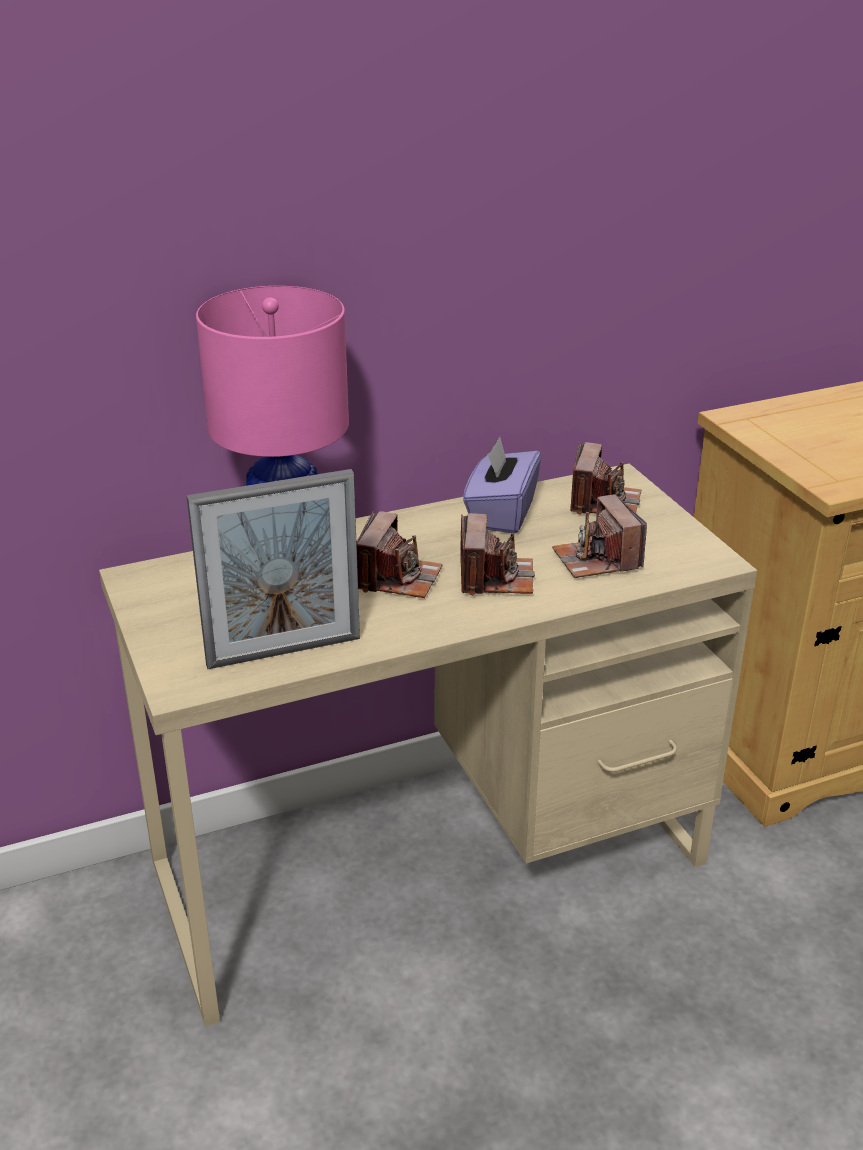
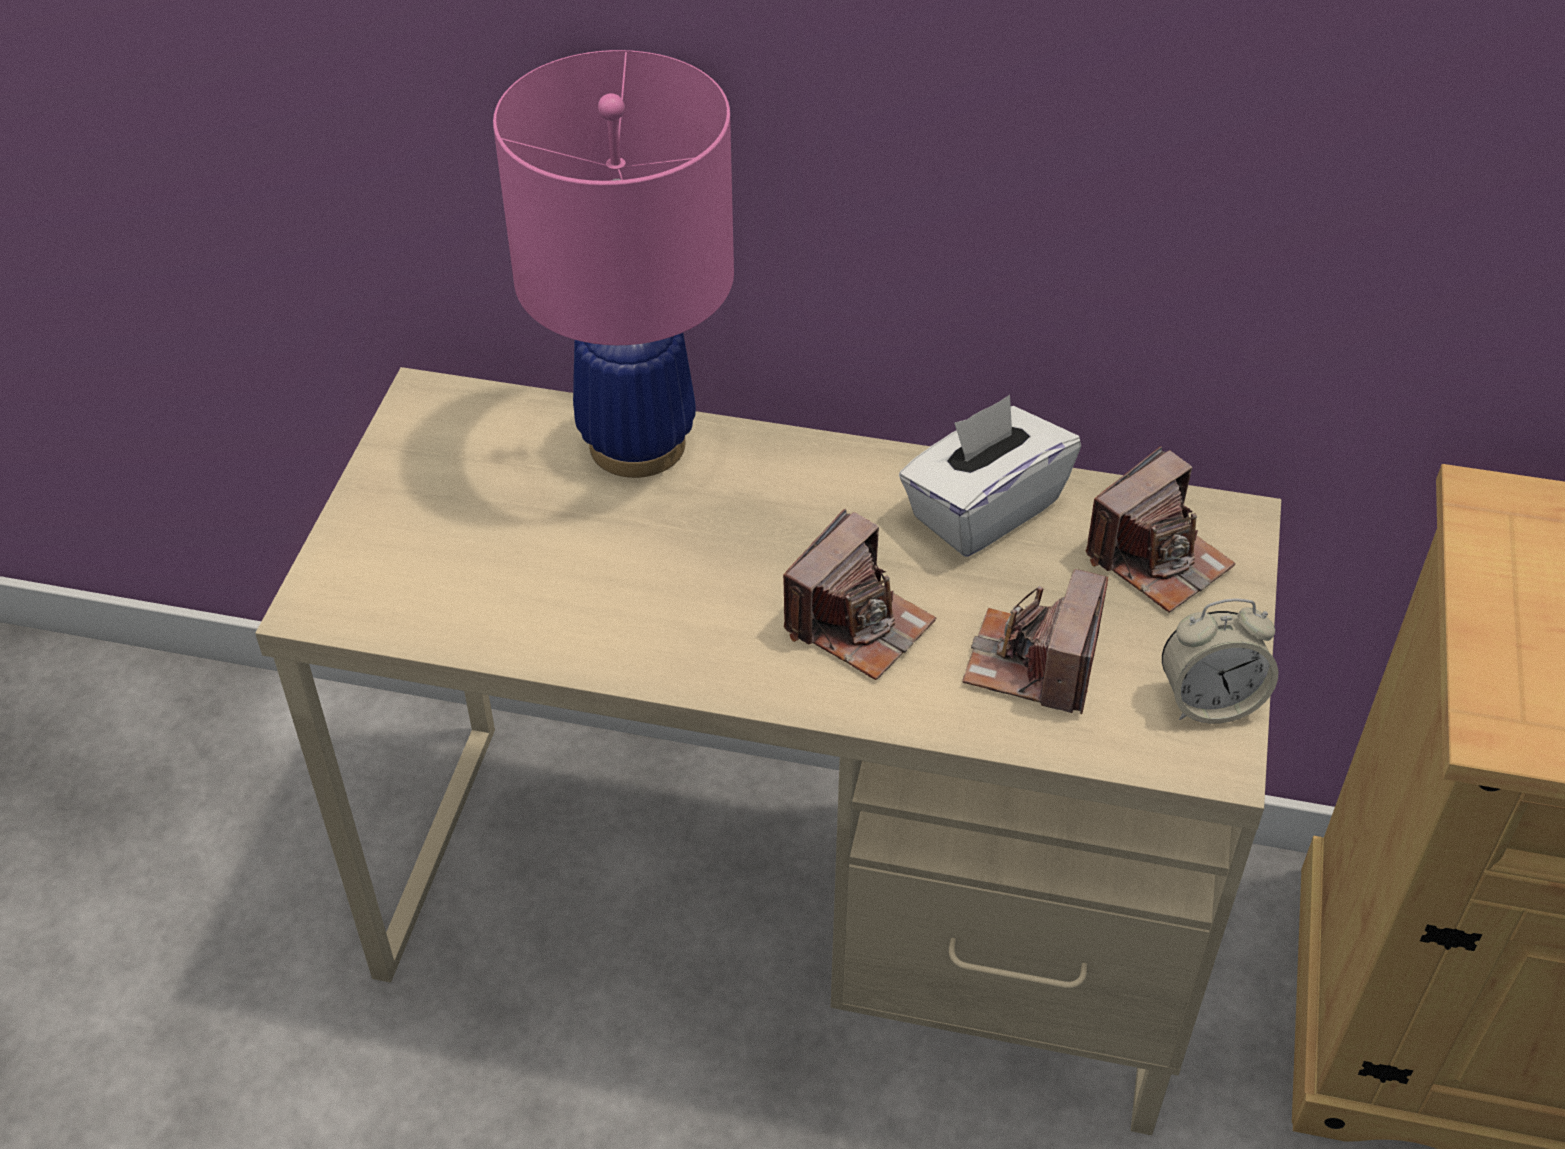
camera: 35 degrees right, 15 degrees up
picture frame [186,469,360,669] -> none
camera [356,511,443,598] -> none
purple tissue box [463,437,541,534] -> white tissue box [899,395,1081,557]
none -> alarm clock [1162,598,1279,724]

